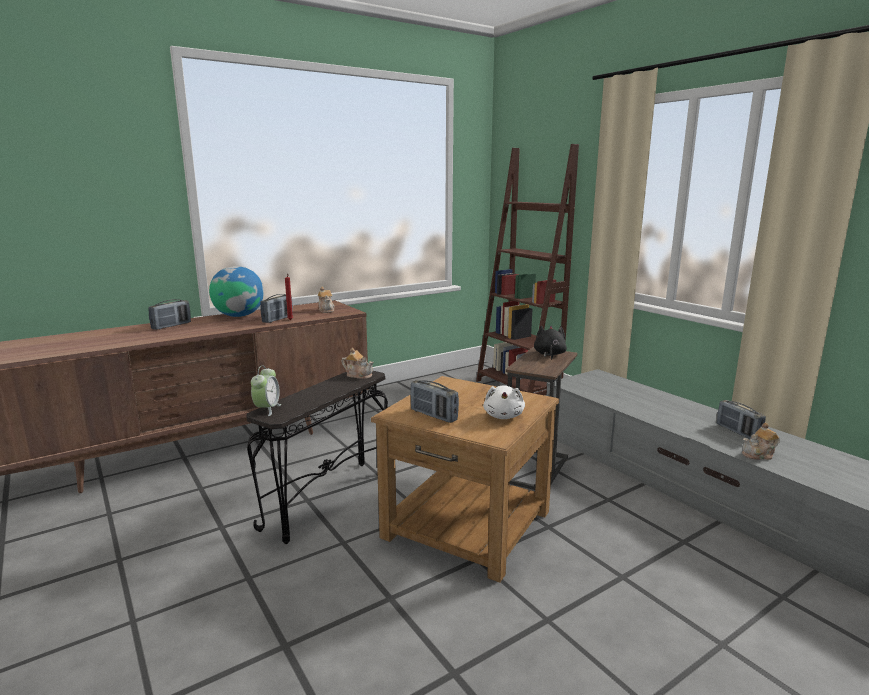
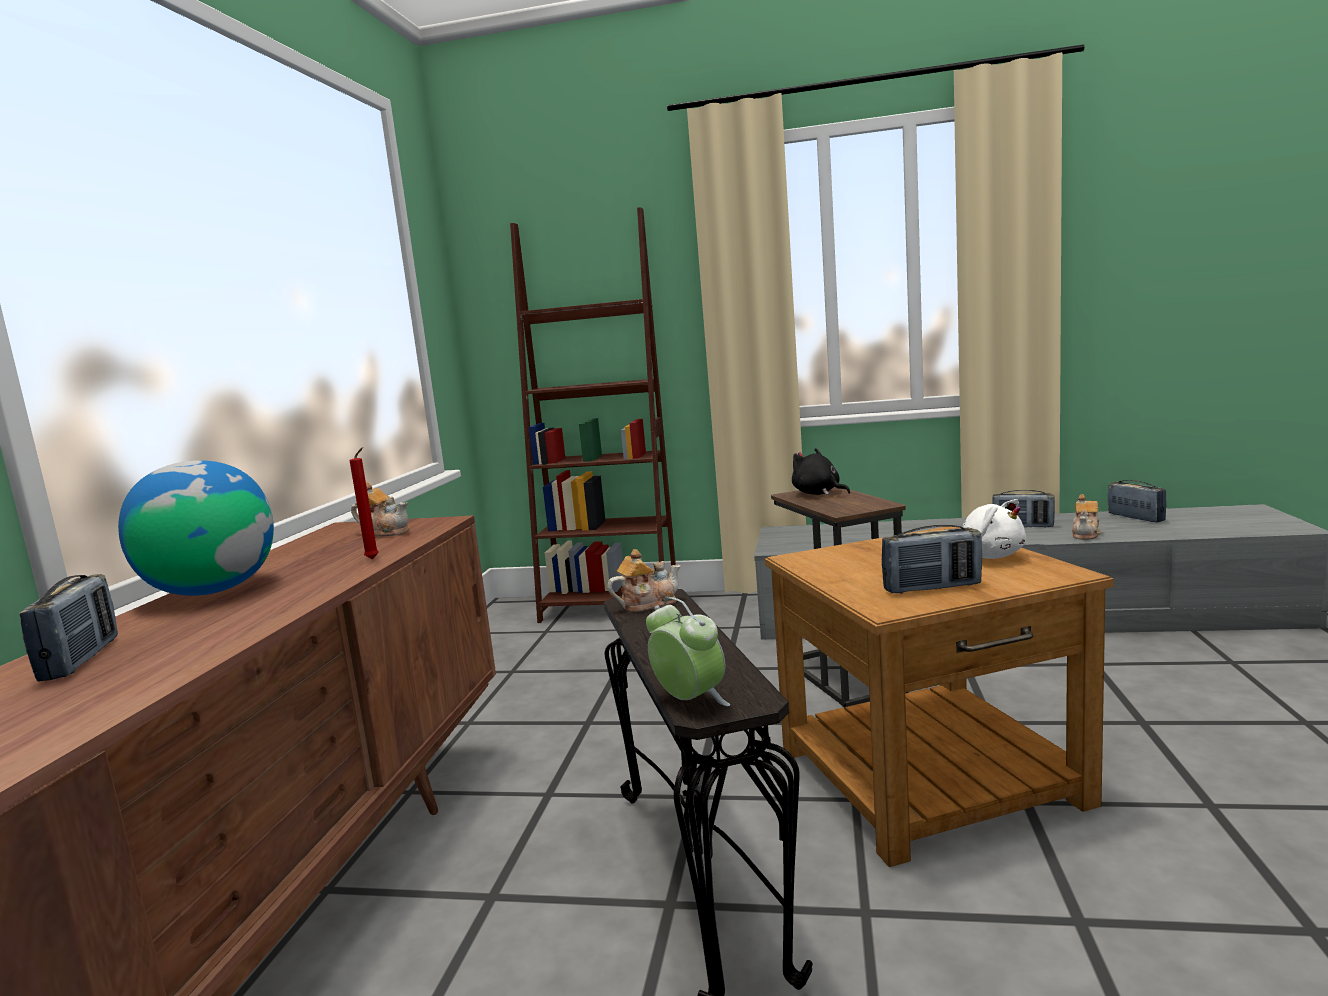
camera: 45 degrees left, 5 degrees down
radio [260,294,293,323] -> radio moved to [1108,480,1167,522]

